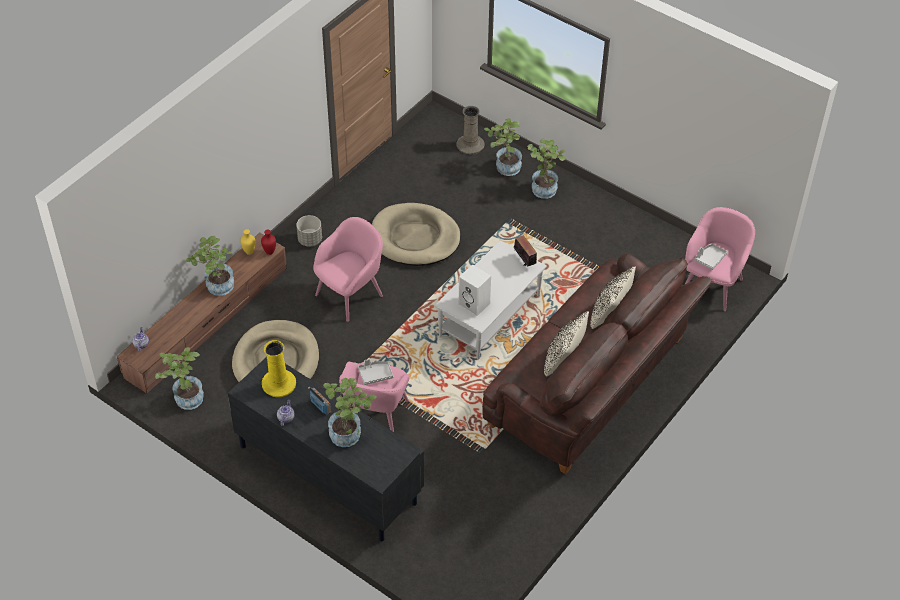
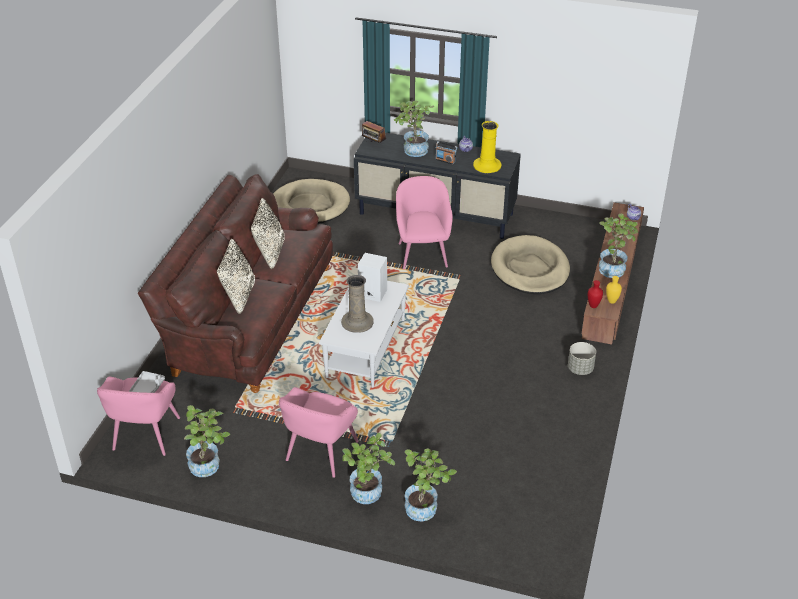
camera: 160 degrees right, 10 degrees down
potted plant [155,347,204,410] -> potted plant moved to [184,405,230,477]
pink armchair [313,217,383,322] -> pink armchair moved to [279,387,359,478]
grey tray [358,359,394,385] -> none
beige dog bed [372,203,461,266] -> beige dog bed moved to [273,179,350,224]
beige vase [456,106,485,154] -> beige vase moved to [341,275,374,333]
radio [514,236,537,266] -> radio moved to [362,121,386,144]

